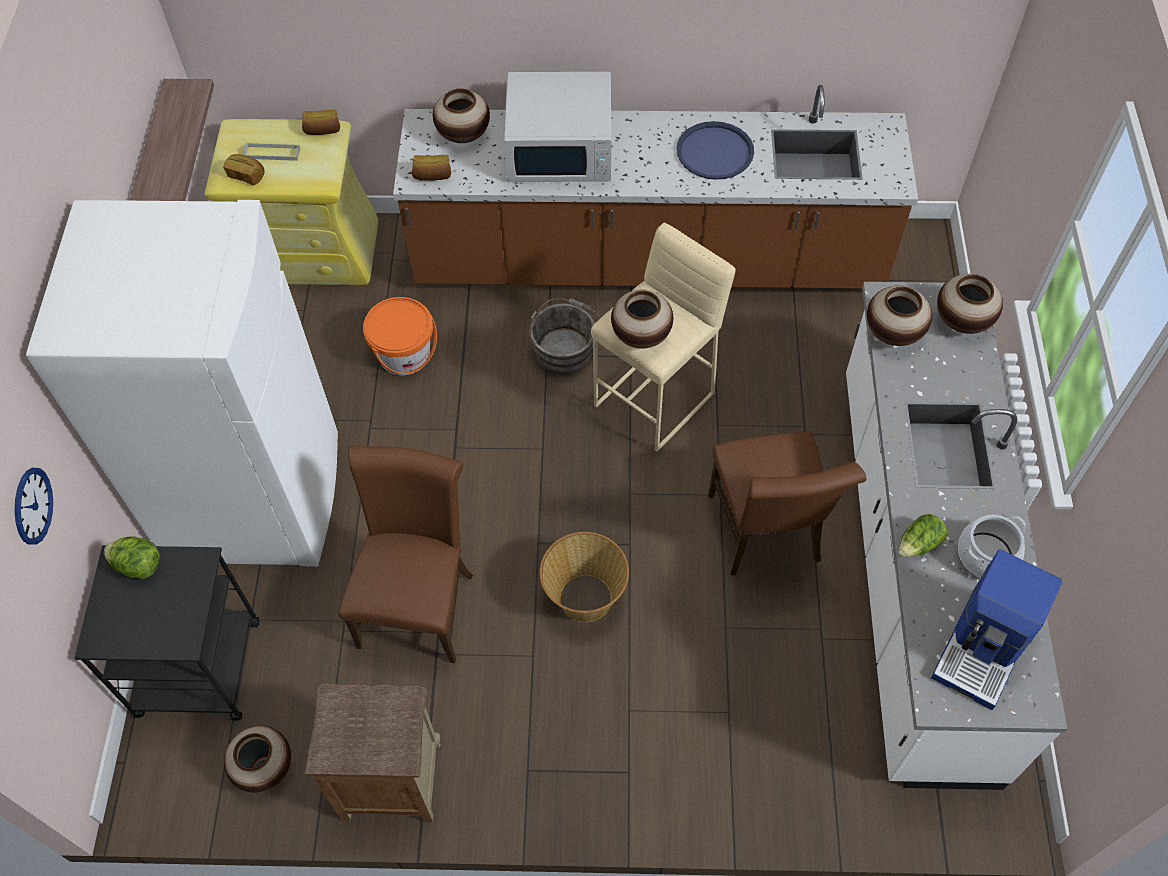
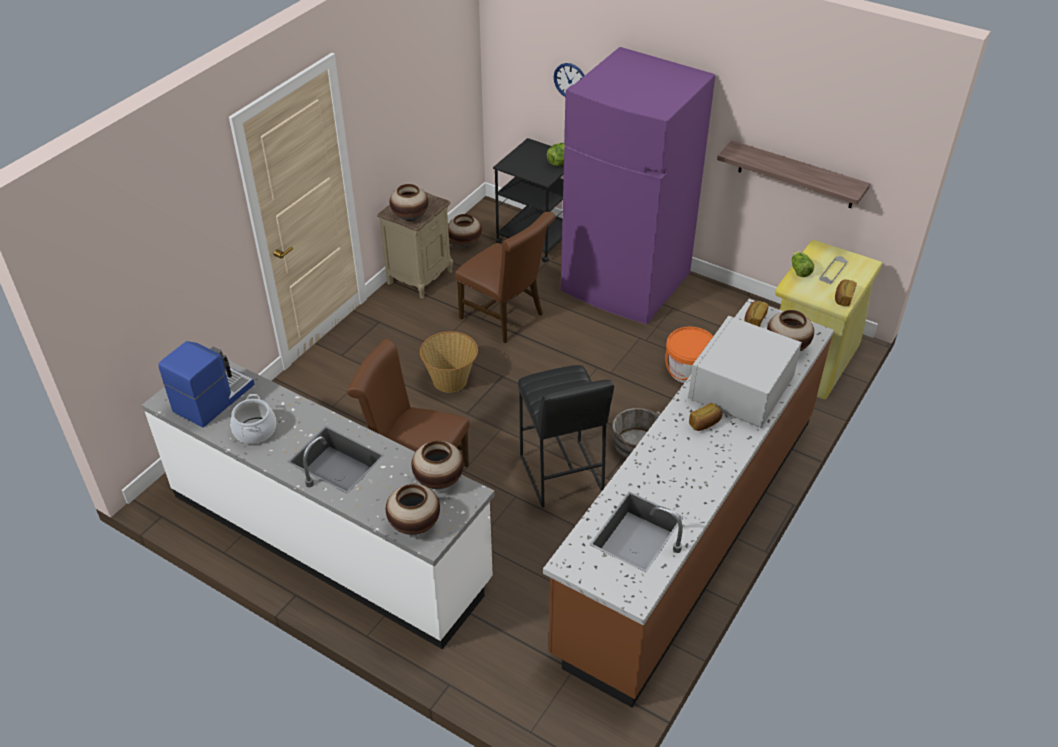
camera: 120 degrees right, 15 degrees down
white fridge [26,200,338,567] -> purple fridge [561,47,715,324]
bread [223,154,264,185] -> bread moved to [689,403,722,431]
beige stool [591,223,736,452] -> black stool [518,365,614,508]
vase [611,290,673,348] -> vase moved to [390,184,428,221]
blue tray [677,121,754,180] -> none
lettuce [898,514,948,558] -> lettuce moved to [792,251,814,277]
coffee machine [931,549,1062,710] -> coffee machine turned 60 degrees clockwise [158,341,255,428]

